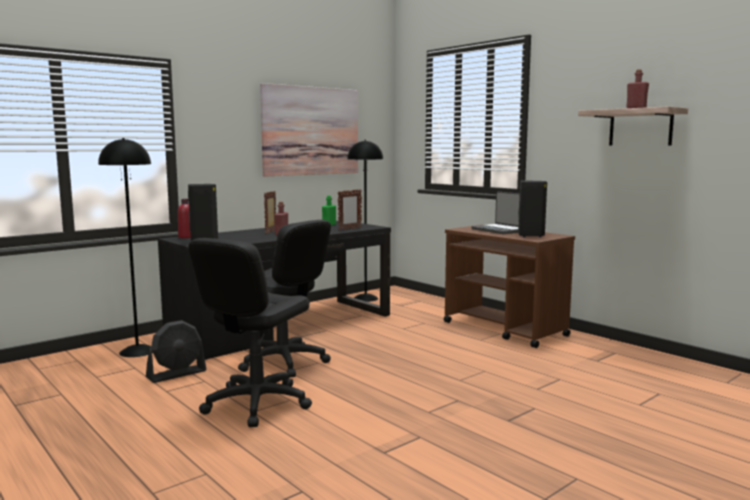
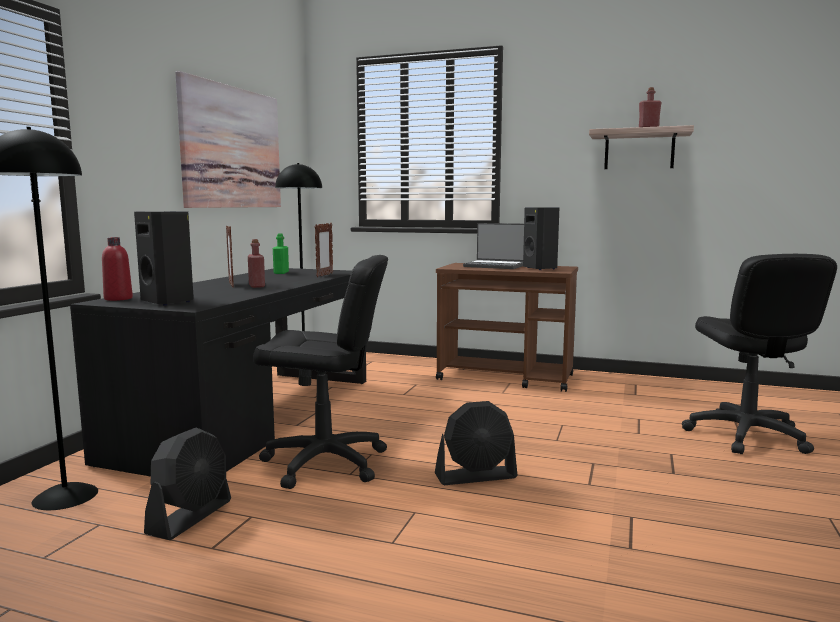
camera: 30 degrees left, 0 degrees up
black office chair [188,238,312,427] -> black office chair moved to [682,254,837,454]
none -> black fan [435,401,518,485]

